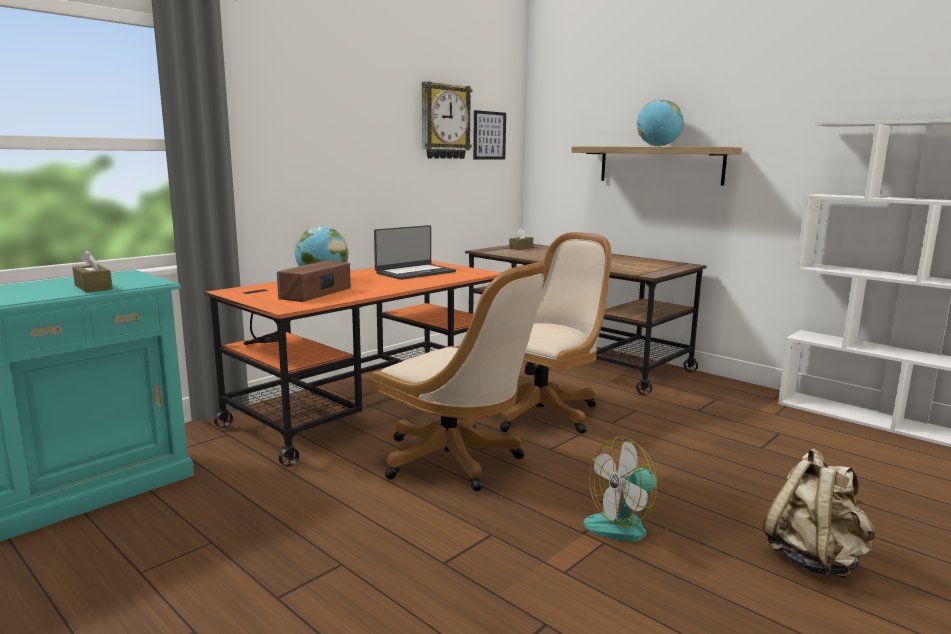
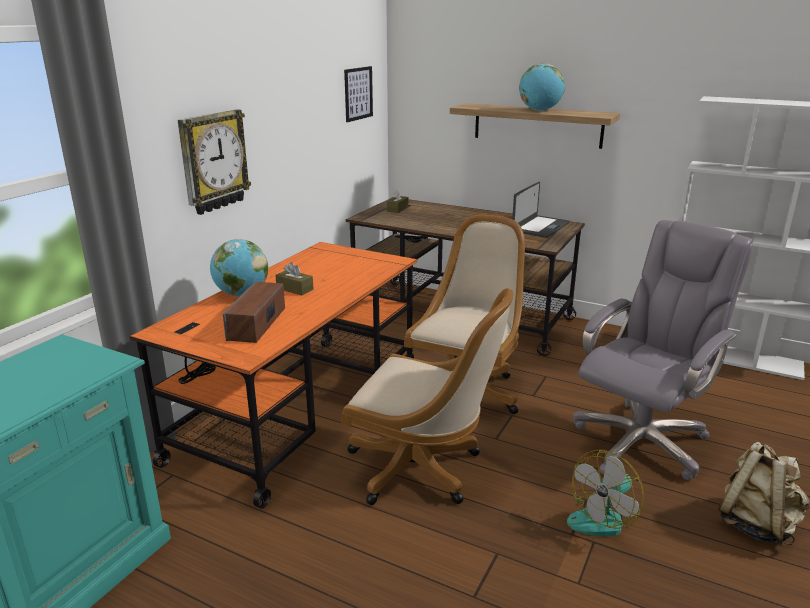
camera: 15 degrees left, 10 degrees up
brown tissue box [72,249,113,293] -> brown tissue box moved to [275,262,314,295]
laptop [374,225,456,280] -> laptop moved to [512,182,570,238]
wall clock [422,81,472,159] -> wall clock moved to [178,109,251,215]
none -> grey office chair [573,220,753,480]

